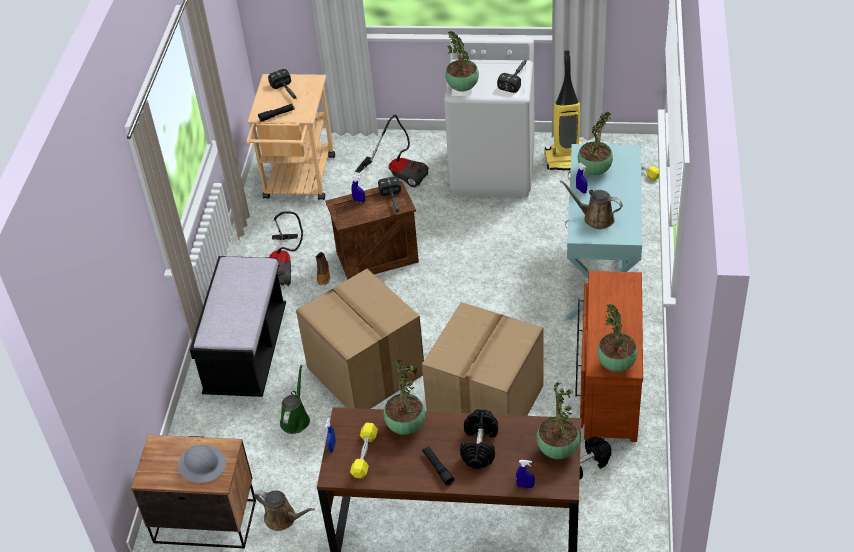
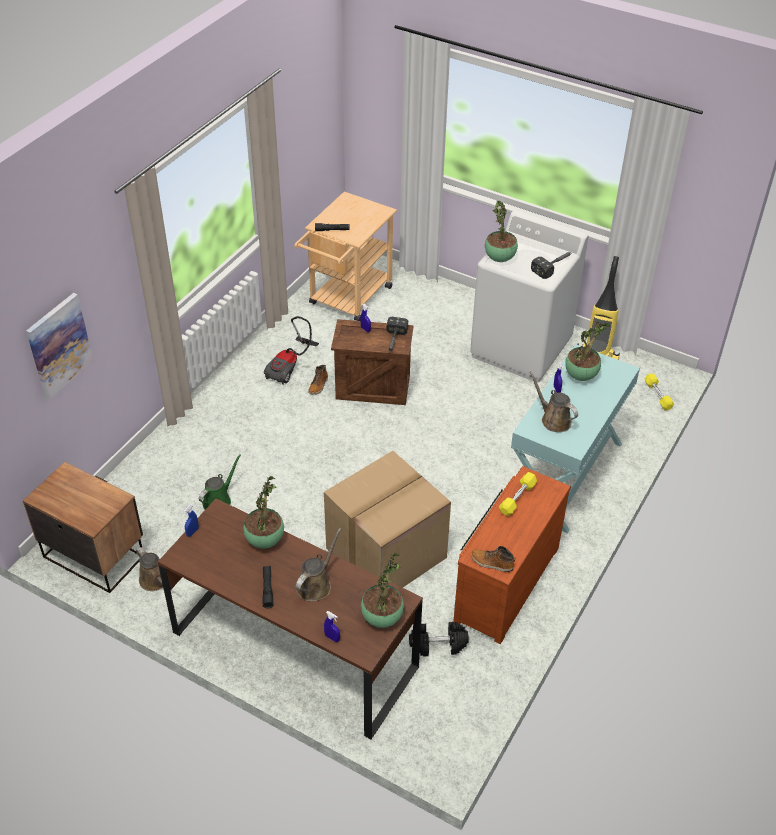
camera: 20 degrees right, 0 degrees up
grey hard hat [178,445,226,483] -> none
black bench [190,256,286,397] -> none
hammer [268,69,296,99] -> none
cardboard box [296,269,424,409] -> none
yellow dumbbell [350,423,378,479] -> yellow dumbbell moved to [499,472,537,516]
vacuum cleaner [355,115,429,187] -> none
black dumbbell [460,409,498,469] -> brown watering can [296,528,341,602]
potted plant [597,304,637,372] -> boot [471,546,516,572]
none -> picture [26,293,93,400]

